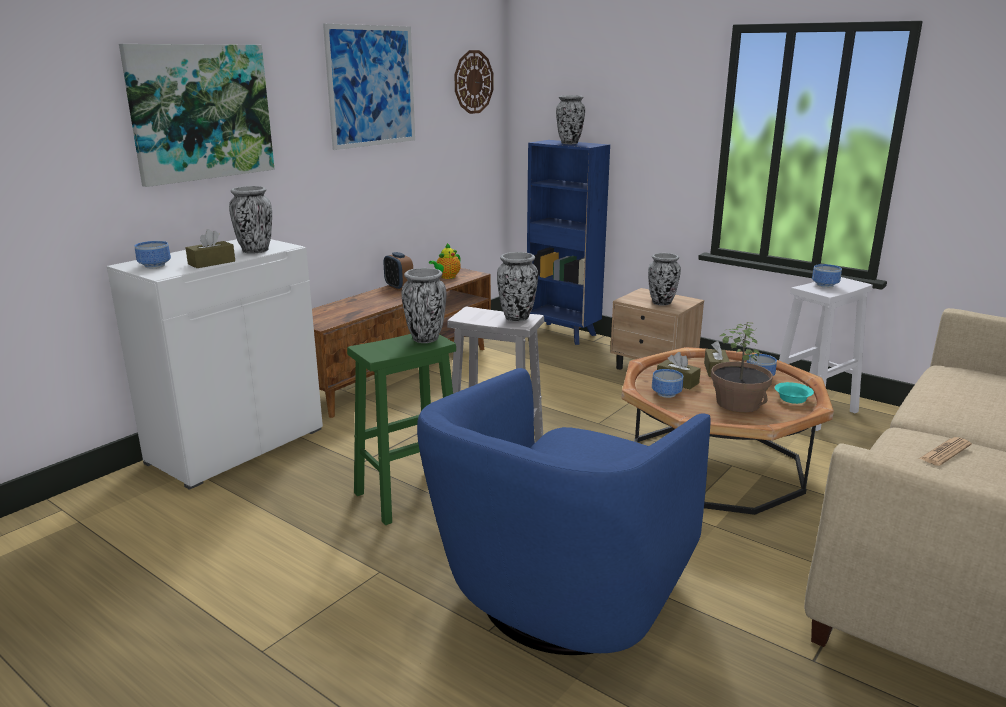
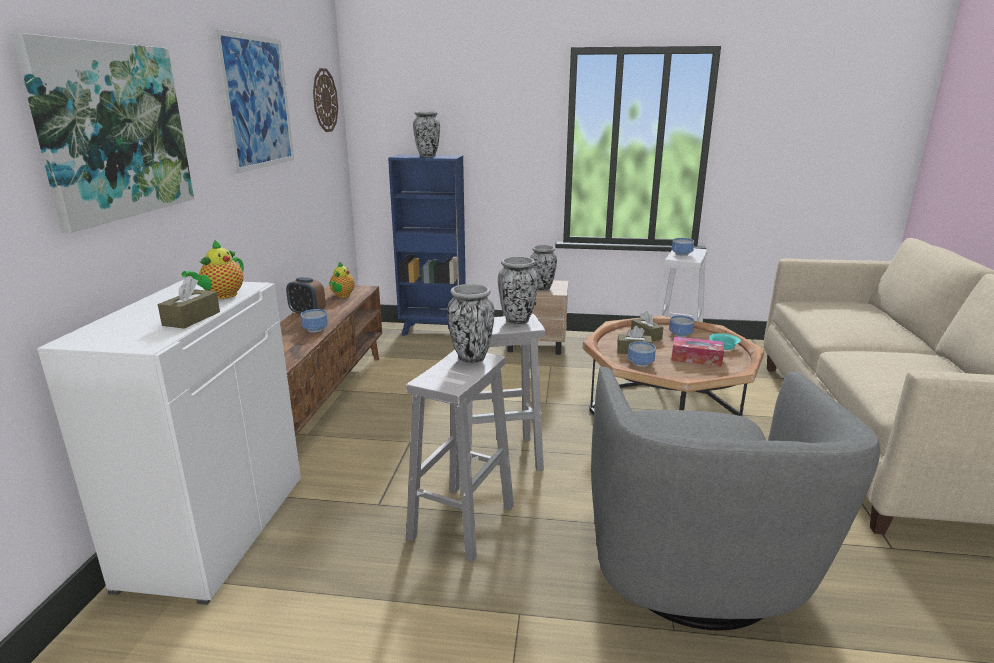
camera: 30 degrees left, 0 degrees up
bowl [134,241,171,268] -> bowl moved to [301,309,328,332]
vase [229,186,272,254] -> teapot [181,240,244,299]
green stool [347,334,456,525] -> white stool [406,350,514,562]
blue armchair [417,368,711,655] -> grey armchair [591,367,880,630]
potted plant [711,322,773,412] -> tissue box [671,337,724,367]
newspaper [919,437,972,466] -> none

